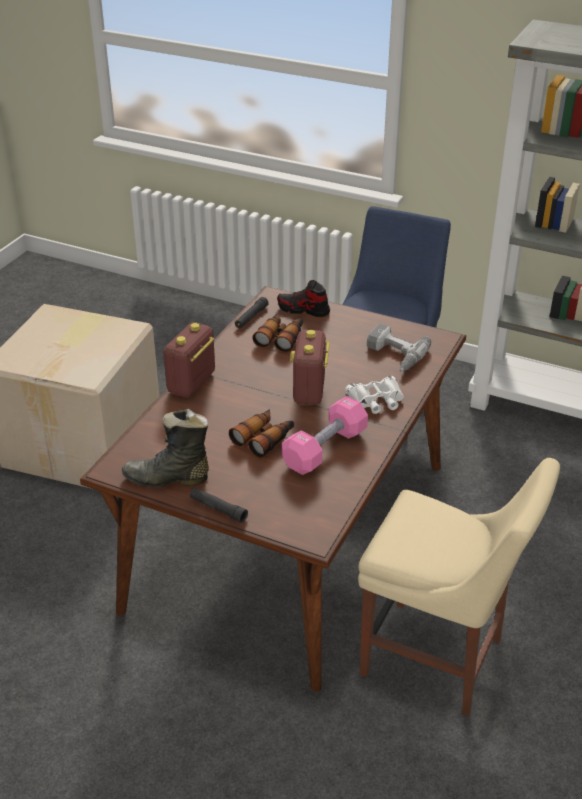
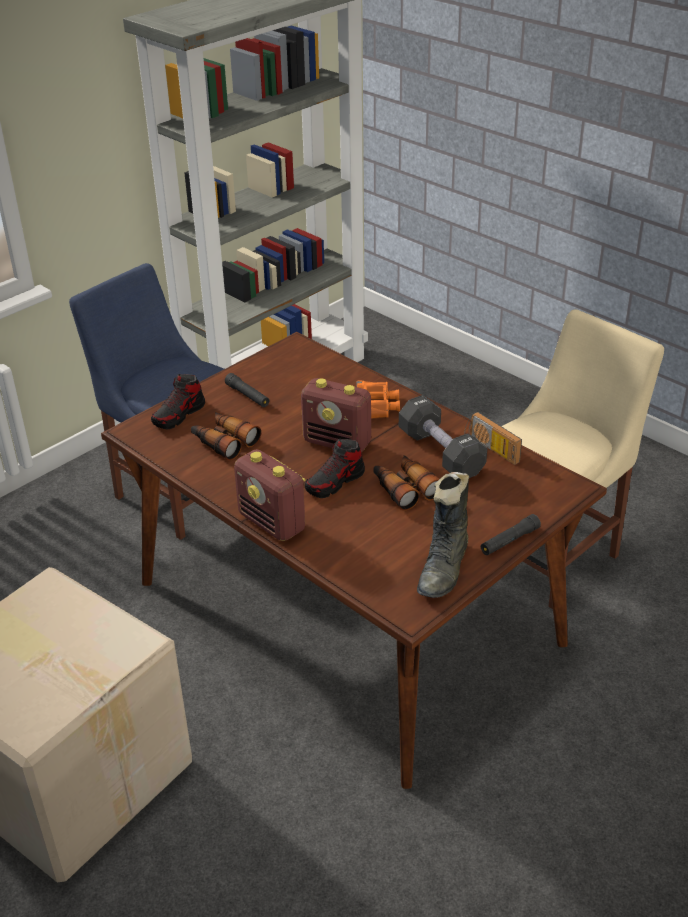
camera: 70 degrees left, 0 degrees up
black flashlight [235,297,269,328] -> black flashlight moved to [225,373,269,407]
pink dumbbell [282,396,368,475] -> black dumbbell [399,395,487,478]
white binoculars [345,376,404,414] -> orange binoculars [357,381,400,419]
power drill [367,323,431,371] -> none
none -> shoe [305,439,365,498]
none -> radio [465,412,522,465]

